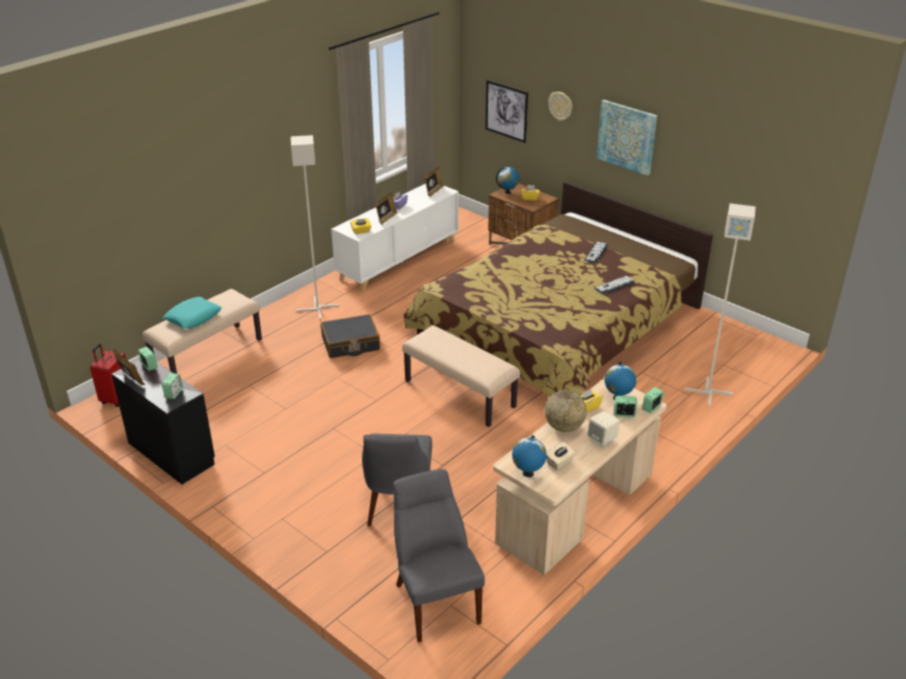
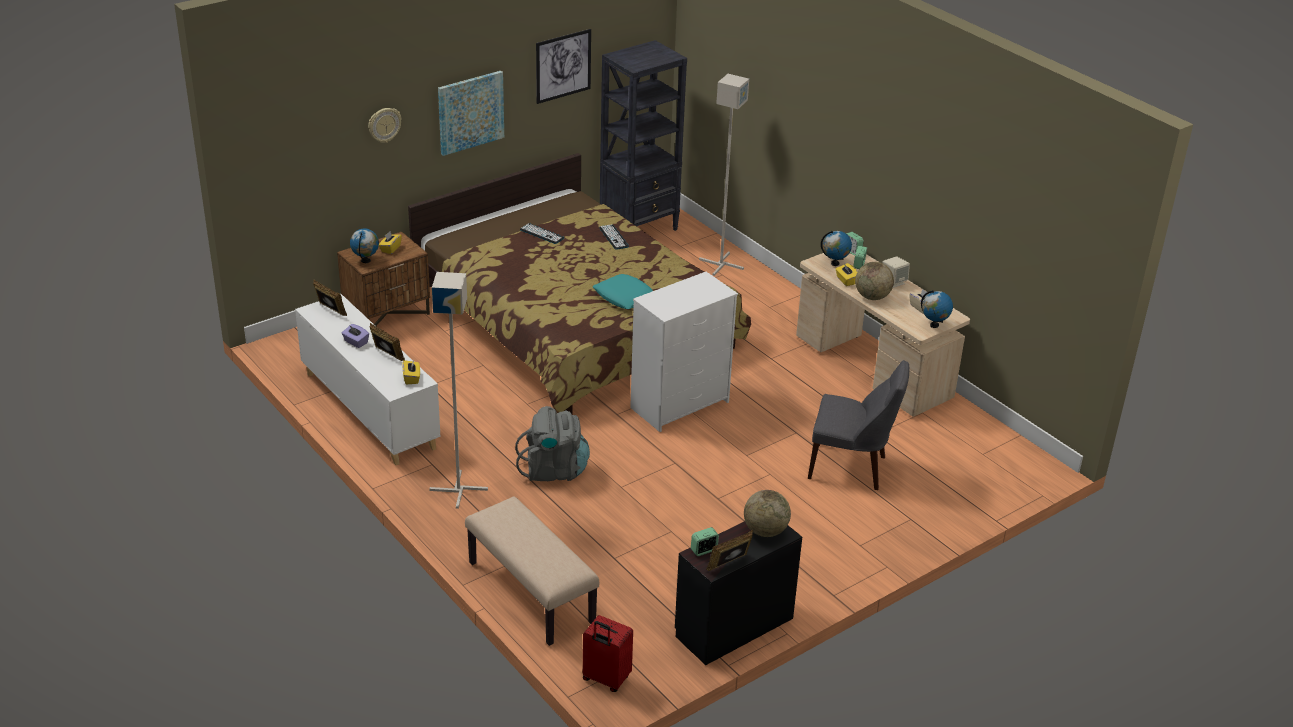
camera: 80 degrees left, 0 degrees up
alarm clock [162,373,183,399] -> globe [744,490,791,537]
turquoise pillow [163,297,222,329] -> turquoise pillow moved to [592,274,653,309]
black suitcase [320,314,380,358] -> grey backpack [515,406,590,481]
grey chair [394,469,485,642] -> none
beige bench [402,325,520,427] -> white dresser [630,272,738,432]
picture [485,80,528,143] -> picture moved to [536,29,591,104]
none -> black bookcase [600,40,687,231]

